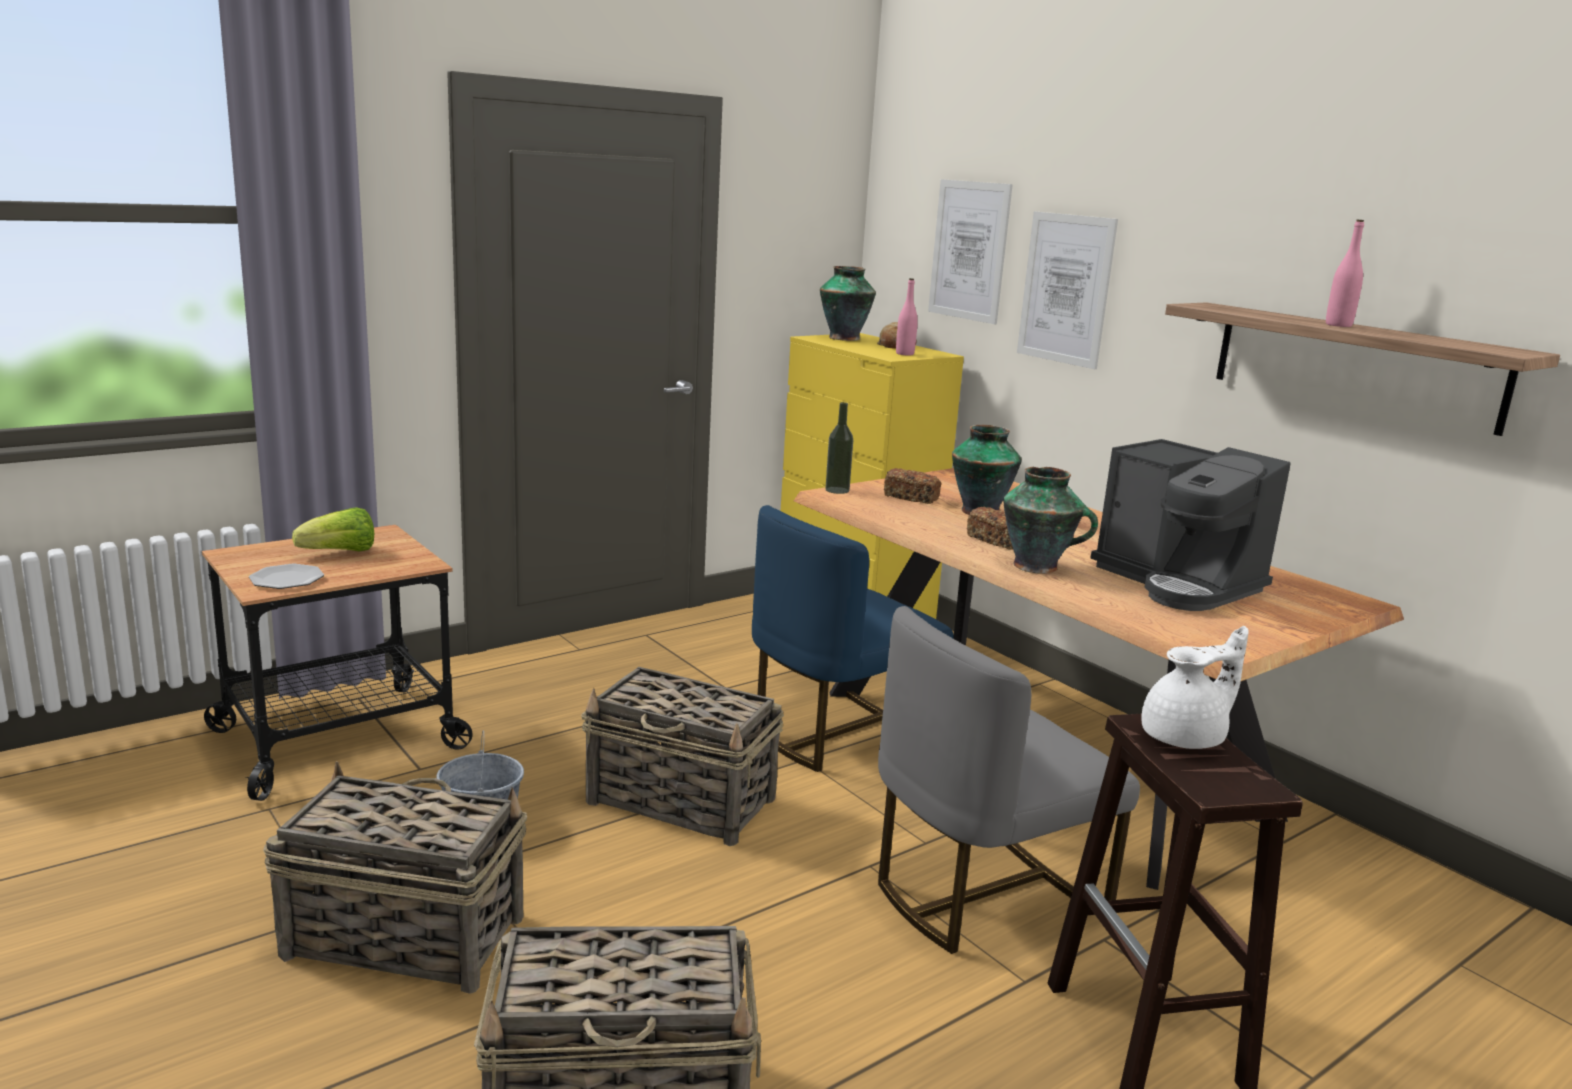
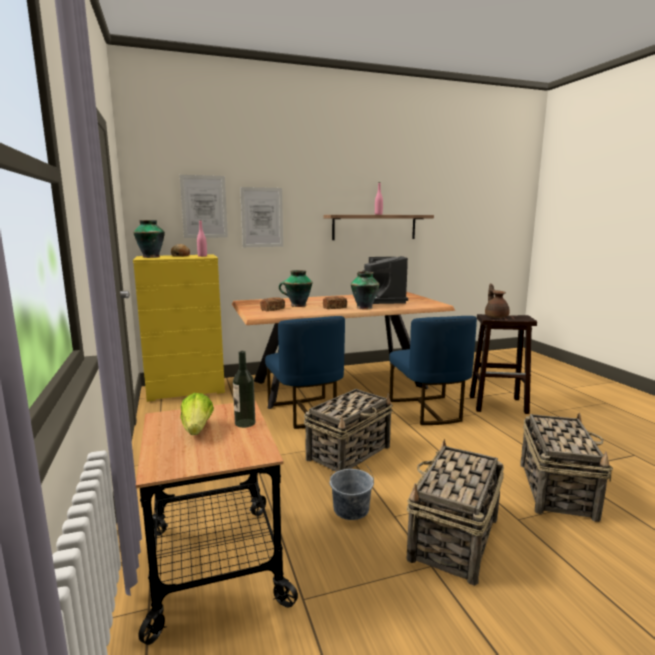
camera: 70 degrees left, 5 degrees down
plate [249,564,324,589] -> none
bottle [825,402,853,494] -> bottle moved to [233,351,255,428]
grey chair [878,606,1140,954] -> blue chair [389,316,477,425]
coffee machine [1090,439,1291,611] -> coffee machine turned 105 degrees clockwise [362,256,408,304]
white teapot [1141,626,1249,749] -> brown teapot [485,284,510,318]

